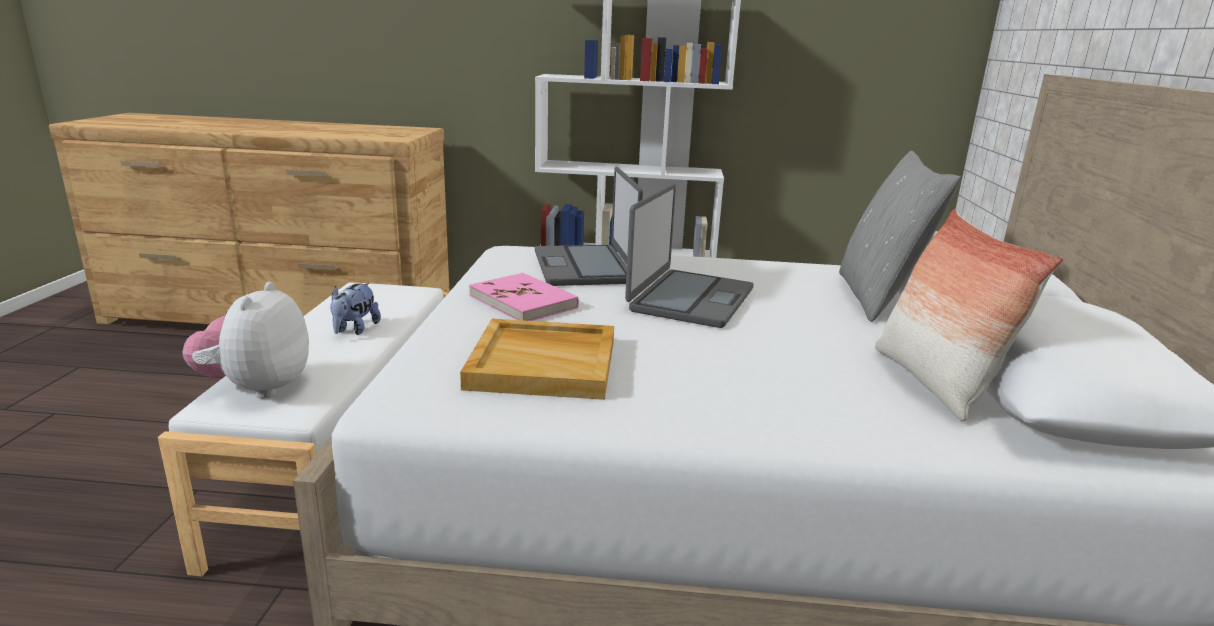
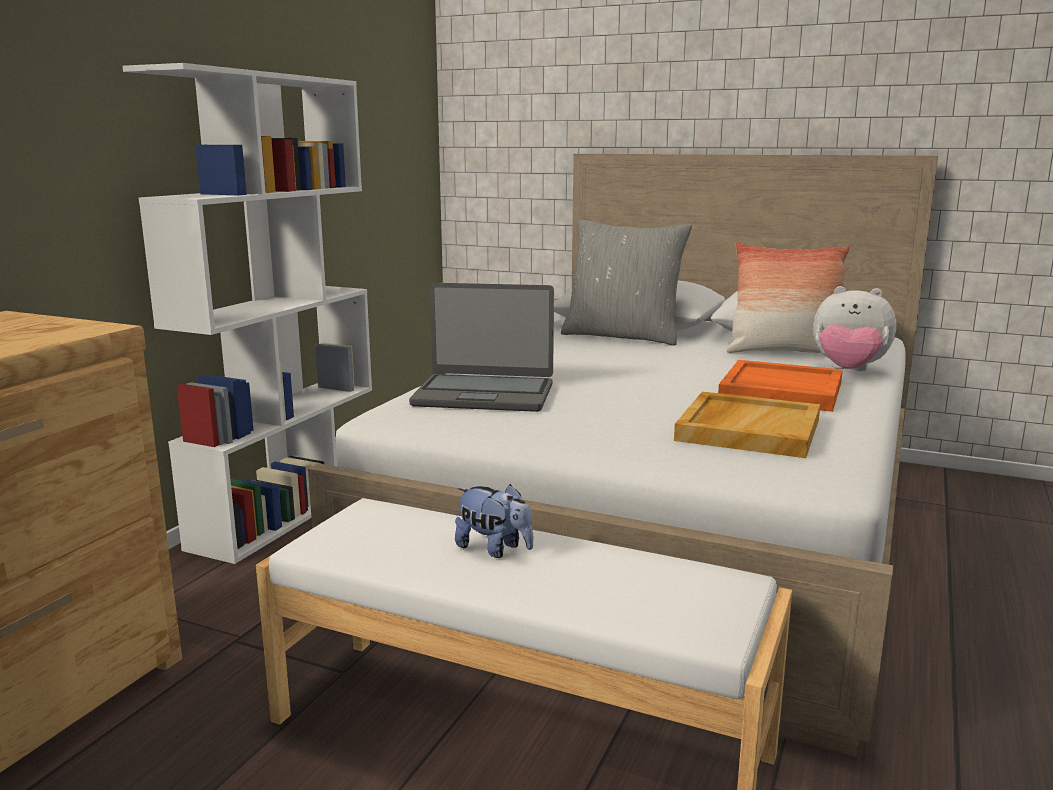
camera: 70 degrees left, 5 degrees down
plush toy [182,282,309,399] -> plush toy moved to [813,286,896,371]
pink book [469,273,579,321] -> none
laptop [625,184,753,328] -> none
none -> orange tray [718,360,843,412]

